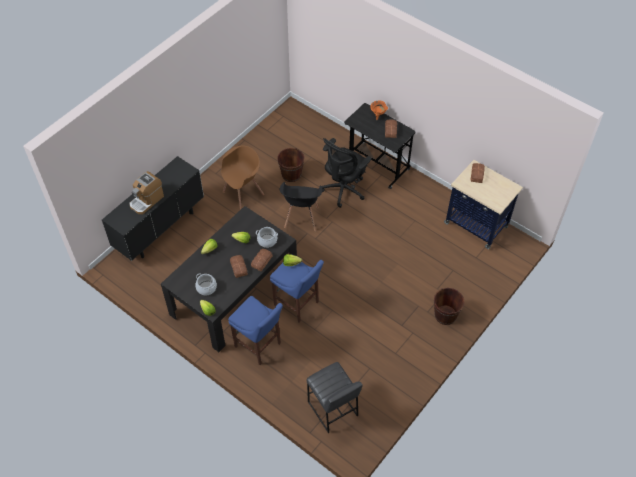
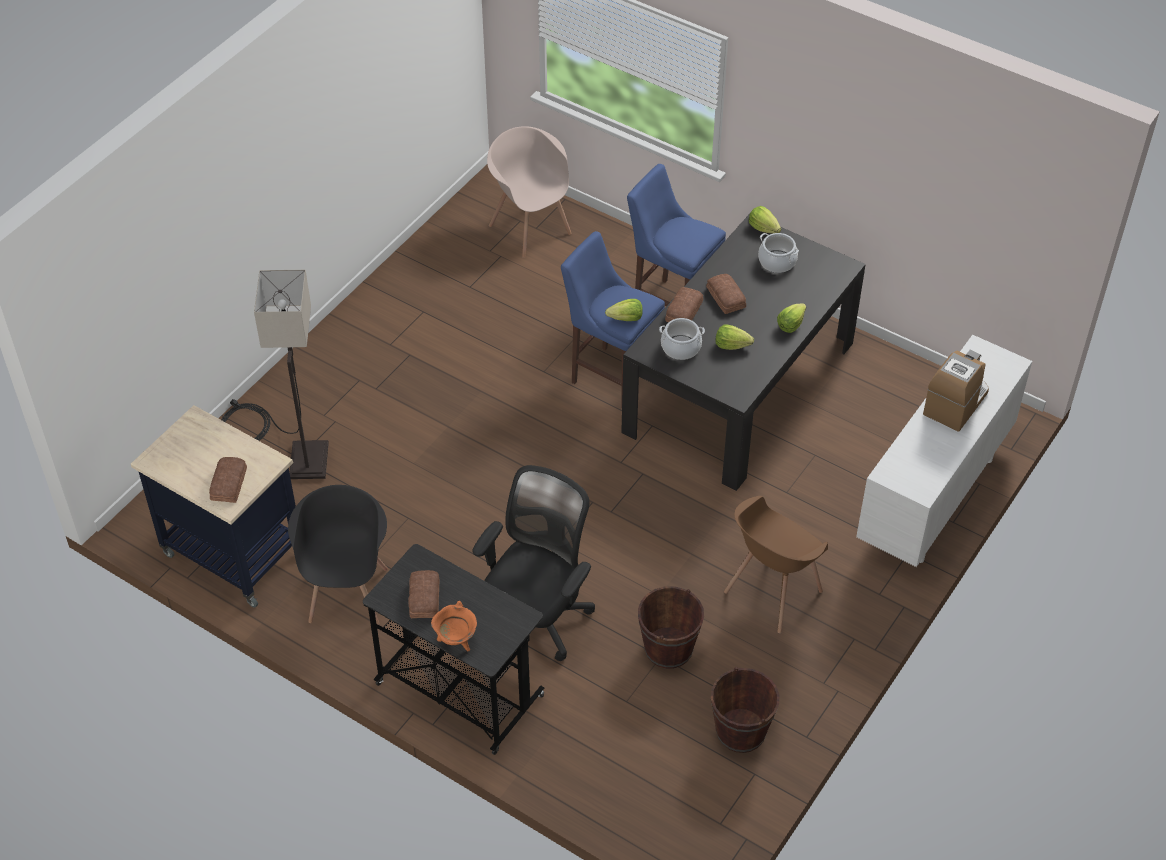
camera: 175 degrees right, 5 degrees down
black dresser [102,156,204,261] -> white dresser [856,335,1032,567]
black chair [280,182,322,231] -> black chair moved to [288,485,388,625]
grey stool [306,362,363,433] -> beige chair [487,126,572,258]
brown bucket [434,288,464,325] -> brown bucket moved to [711,667,779,753]
none -> floor lamp [222,270,329,479]

